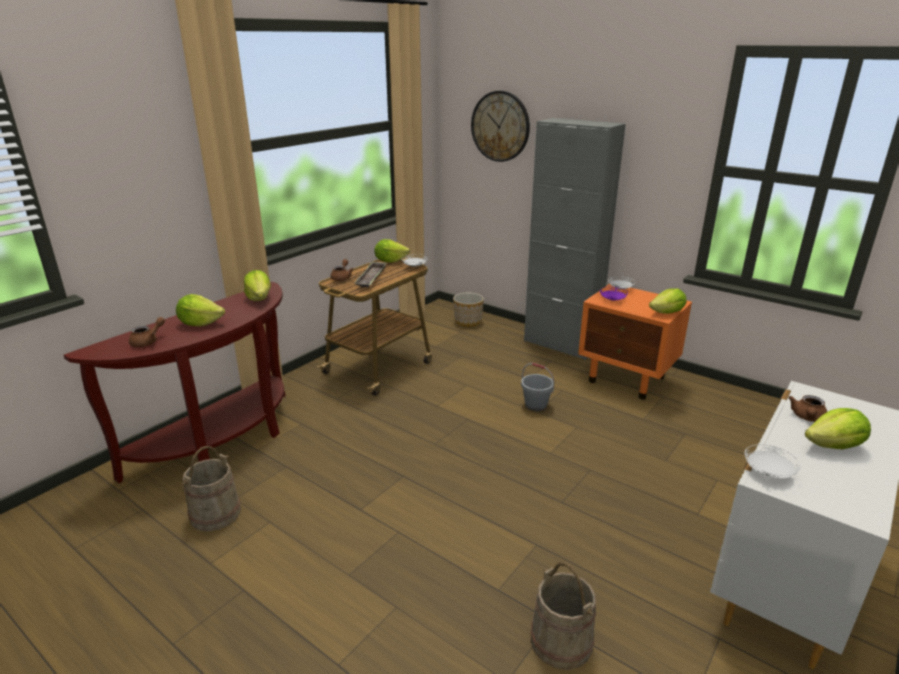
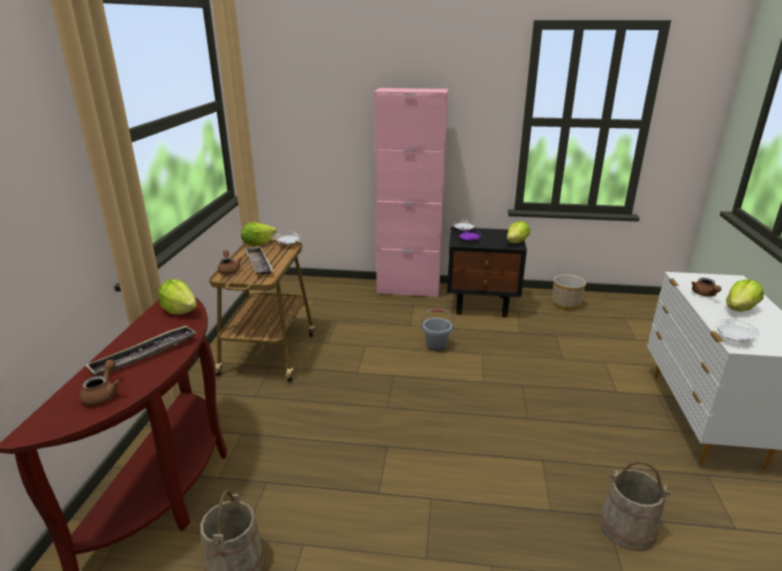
camera: 30 degrees left, 0 degrees up
lettuce [176,294,225,327] -> tray [86,325,197,376]
planter [453,293,484,327] -> planter moved to [552,274,586,310]
wall clock [471,91,530,162] -> none
grey cabinet [524,118,626,360] -> pink cabinet [374,88,448,298]
orange nightstand [578,284,692,400] -> black nightstand [447,227,527,318]

